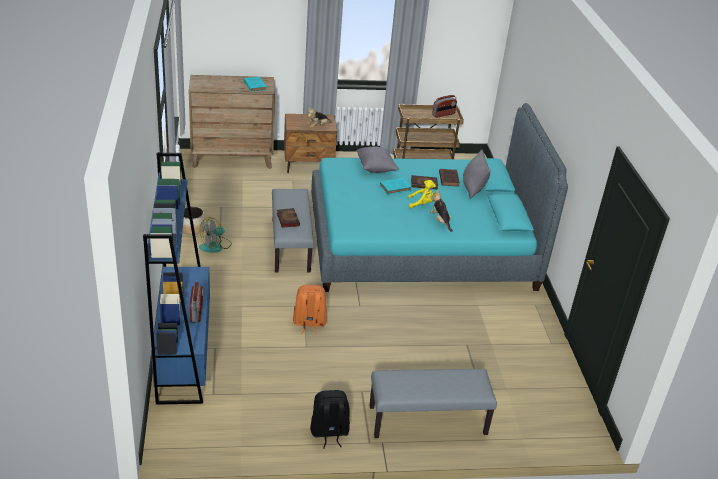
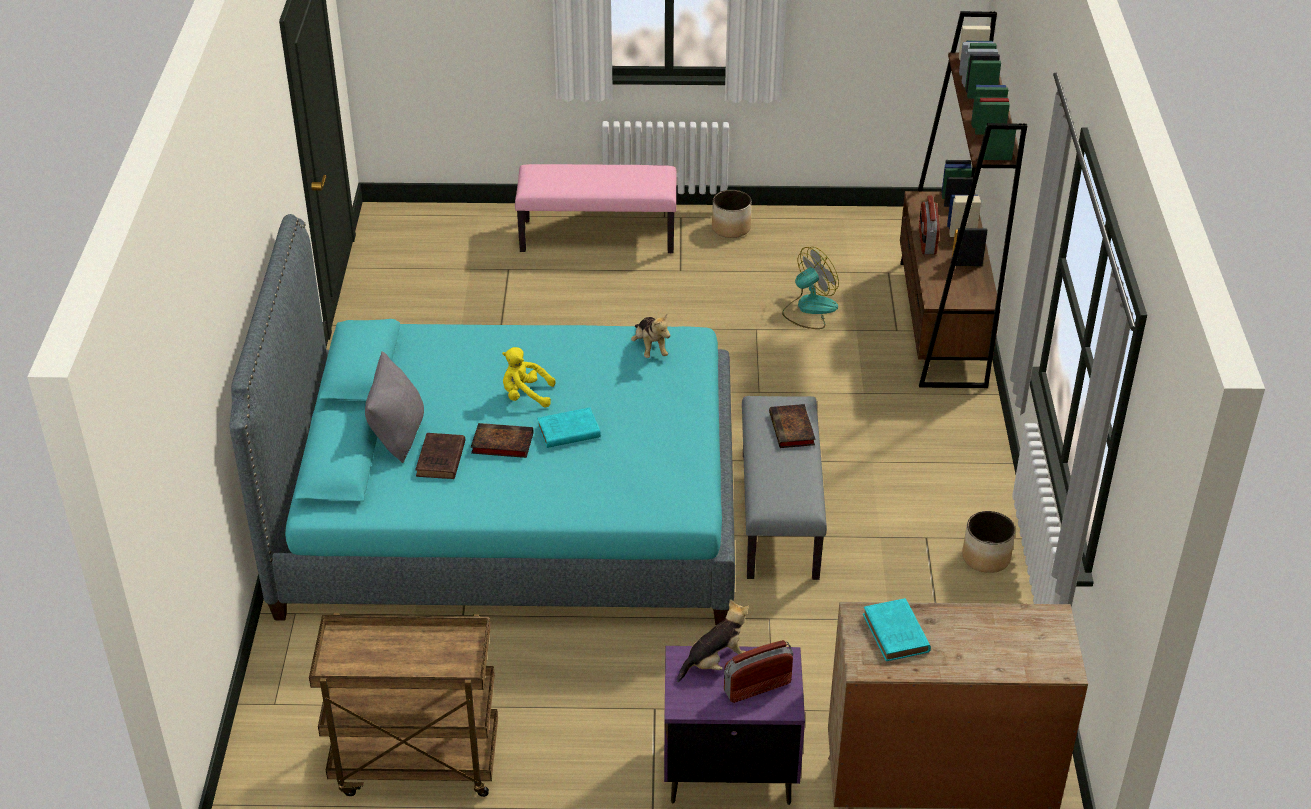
camera: 170 degrees left, 5 degrees up
blue bookcase [143,152,210,405] -> brown bookcase [900,11,1027,388]
fan [199,217,232,253] -> fan moved to [782,247,839,329]
brown nightstand [284,114,337,173] -> purple nightstand [664,646,805,805]
orange backpack [293,285,327,335] -> none
black backpack [310,390,350,449] -> planter [712,190,751,238]
grey pillow [356,146,399,173] -> none
grey bench [370,369,497,438] -> pink bench [515,164,677,253]
plush toy [430,190,453,232] -> plush toy moved to [631,314,670,358]
radio [432,95,457,118] -> radio moved to [724,640,793,703]

